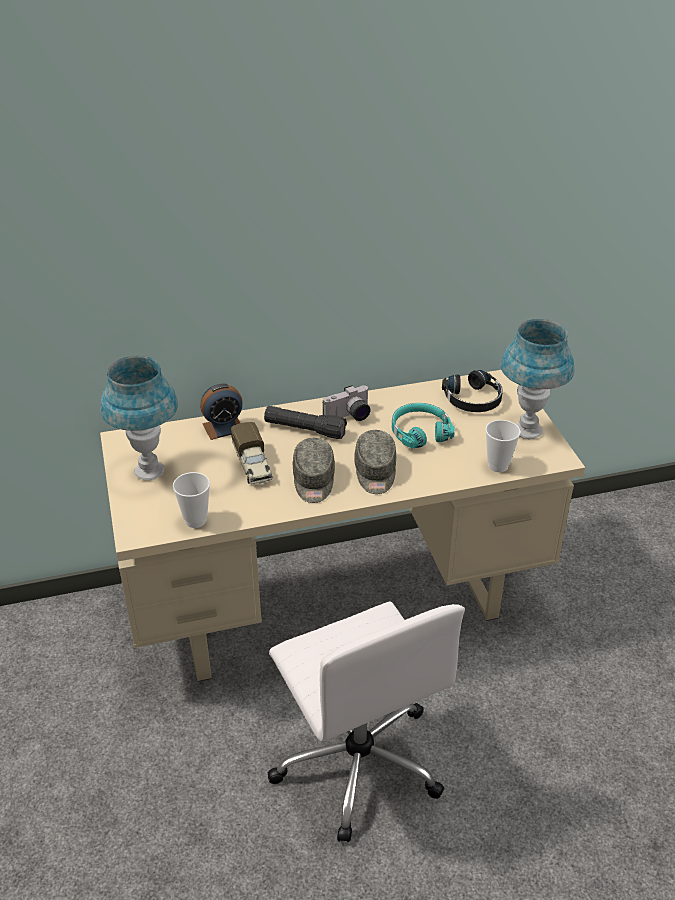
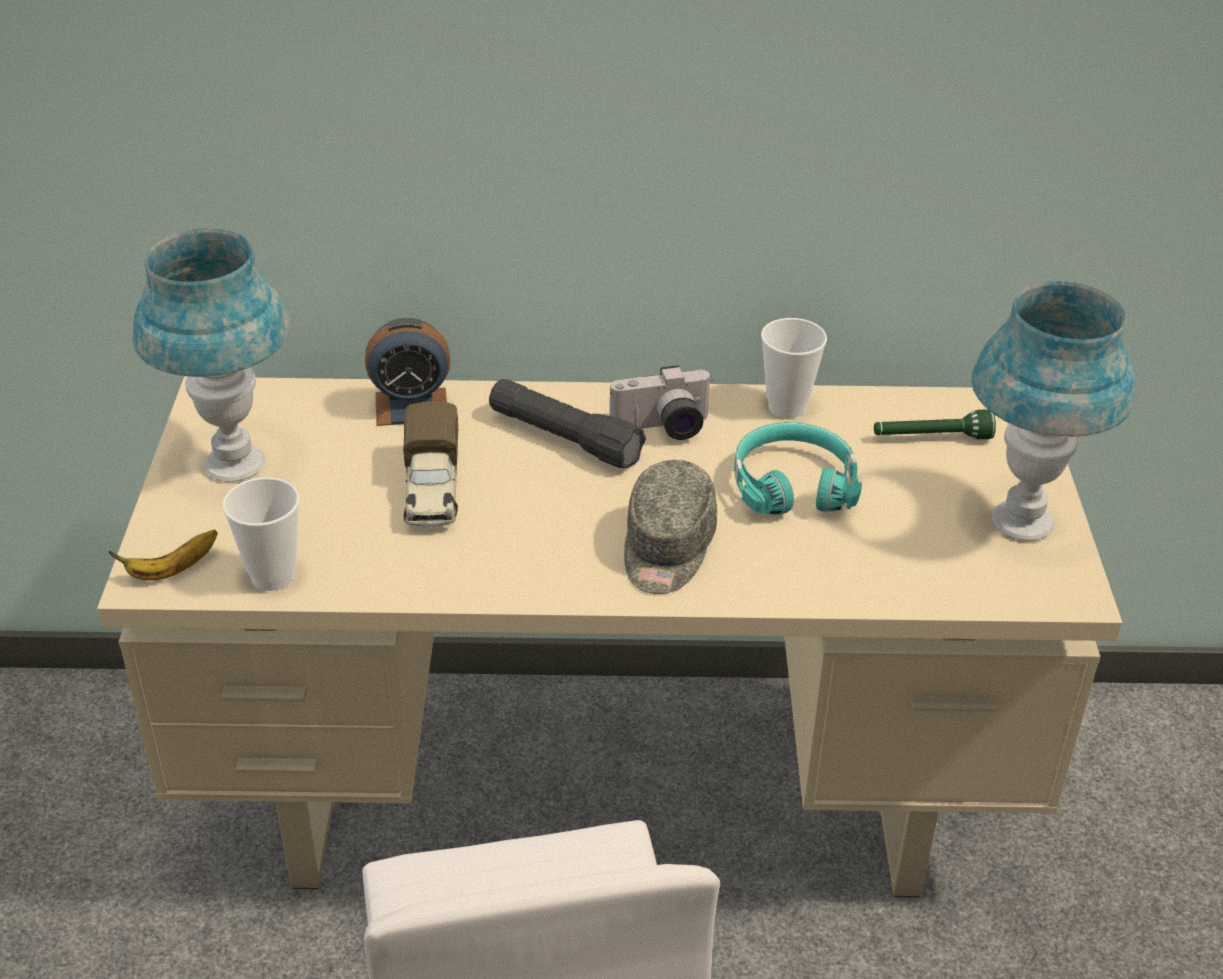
camera: 15 degrees right, 0 degrees up
grey cap [293,438,335,503] -> none
black headphones [442,370,503,412] -> green flashlight [874,409,996,440]
cup [485,420,521,472] -> cup moved to [761,318,827,418]
none -> banana [108,530,218,581]

